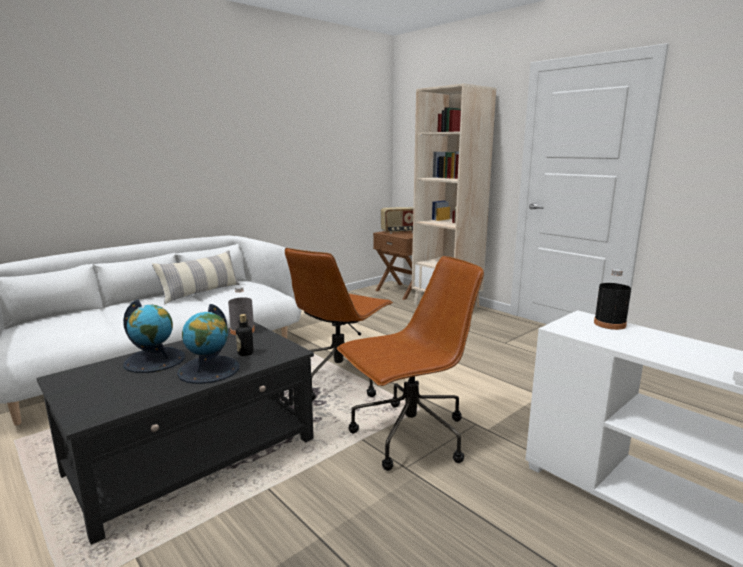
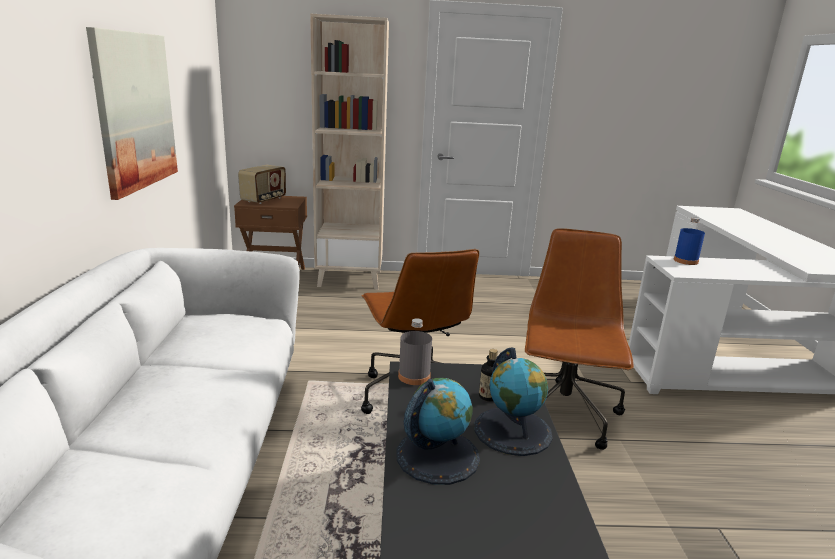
camera: 50 degrees left, 5 degrees up
pillow [152,250,240,304] -> none
black bottle [594,269,631,330] -> blue bottle [674,217,705,265]
none -> picture [86,27,178,200]

